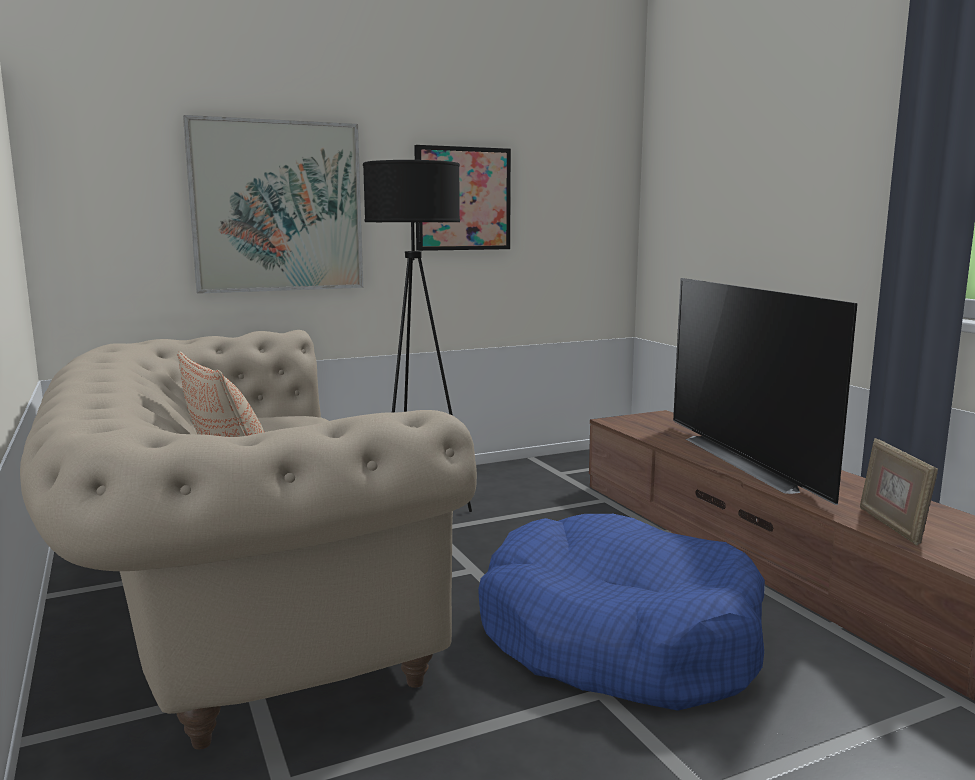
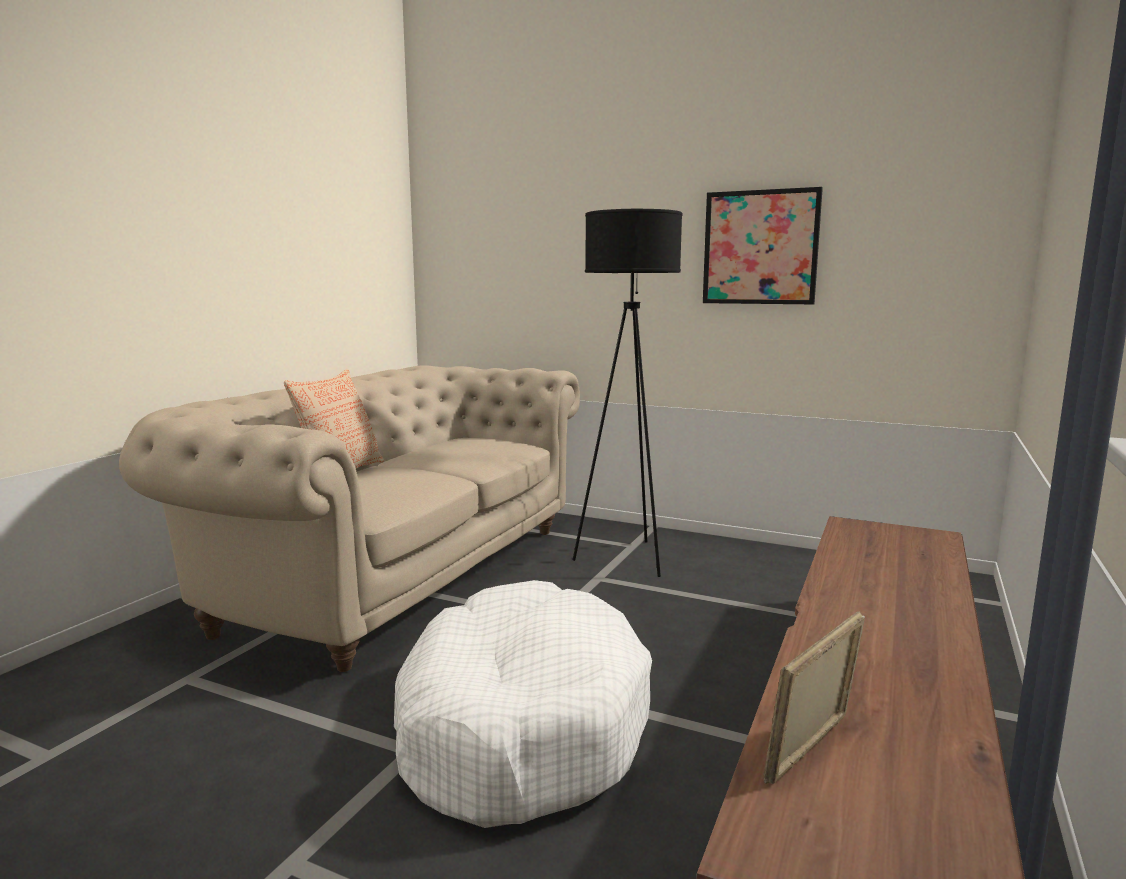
camera: 50 degrees right, 0 degrees up
picture [183,115,363,294] -> none
blue dog bed [478,514,765,711] -> white dog bed [394,580,652,828]
television [673,278,858,505] -> none

